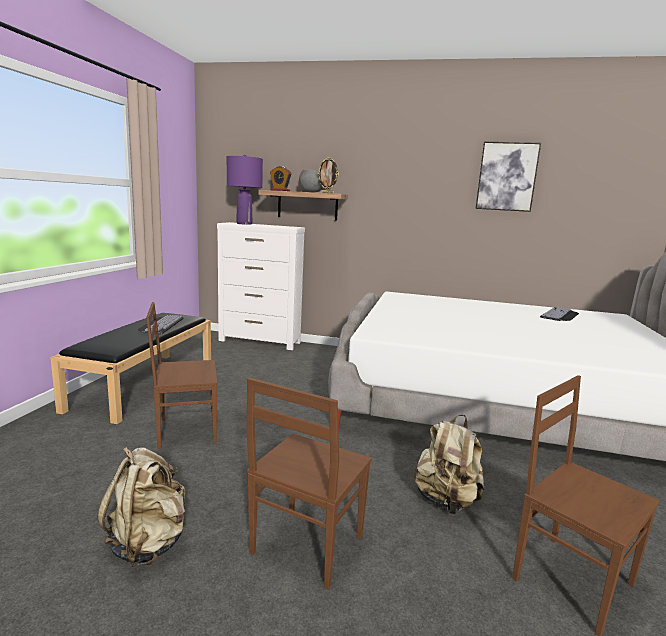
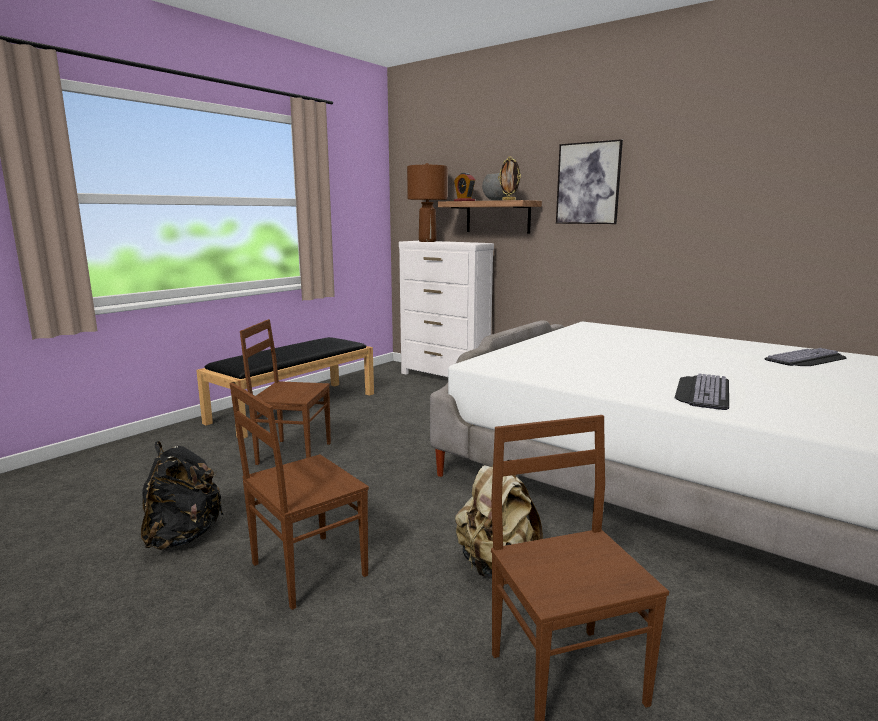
camera: 25 degrees right, 0 degrees up
beige backpack [97,447,186,567] -> black backpack [141,441,224,550]
keyboard [138,315,184,334] -> keyboard moved to [675,373,729,410]
purple table lamp [227,155,263,225] -> brown table lamp [407,163,447,242]
picture [475,142,541,212] -> picture moved to [556,139,623,224]

